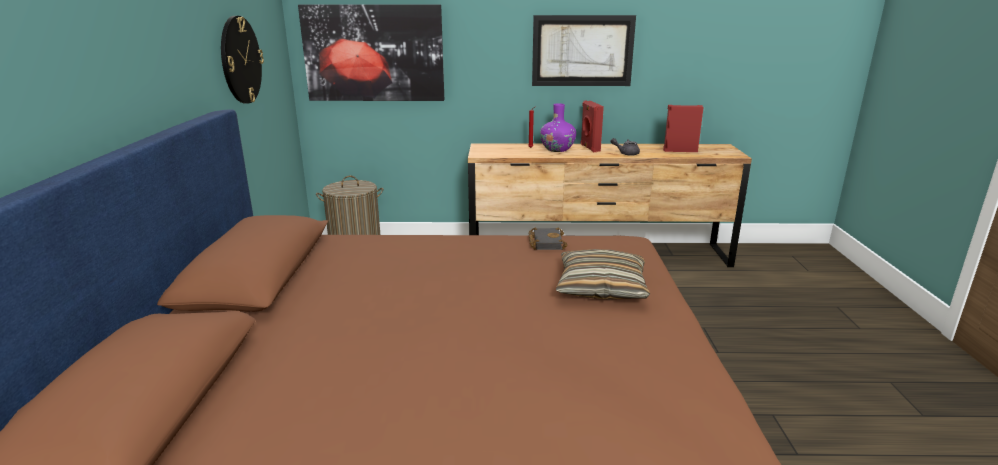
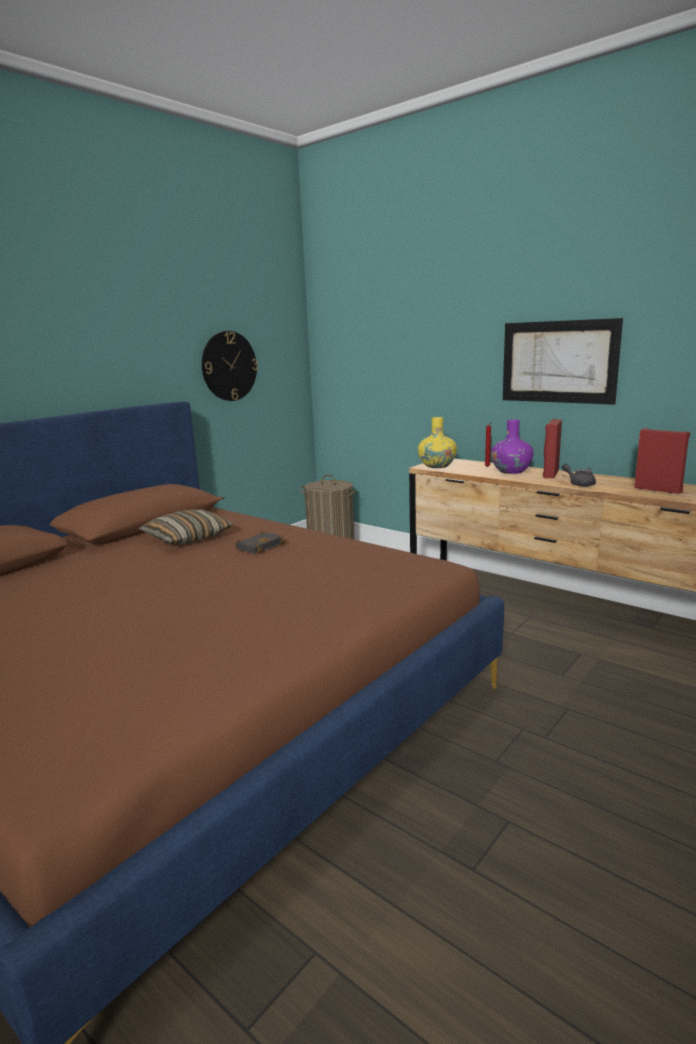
camera: 40 degrees right, 5 degrees down
picture [298,4,444,101] -> none
black book [528,228,567,250] -> black book moved to [235,531,286,554]
pillow [556,249,650,300] -> pillow moved to [139,509,233,545]
none -> yellow vase [418,417,457,468]

